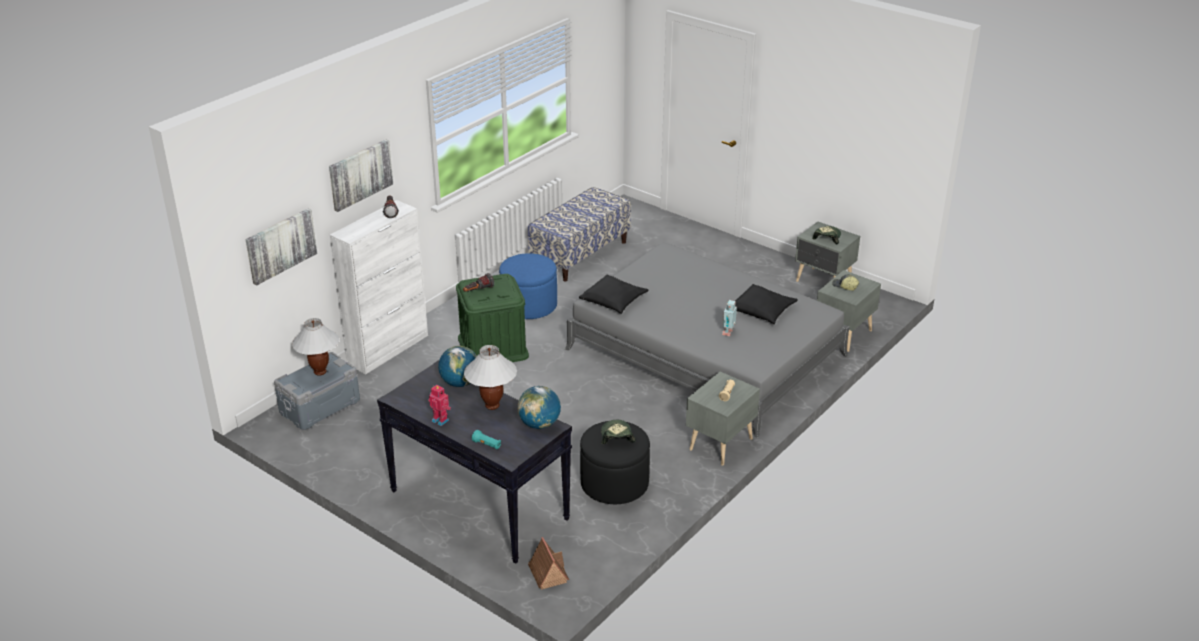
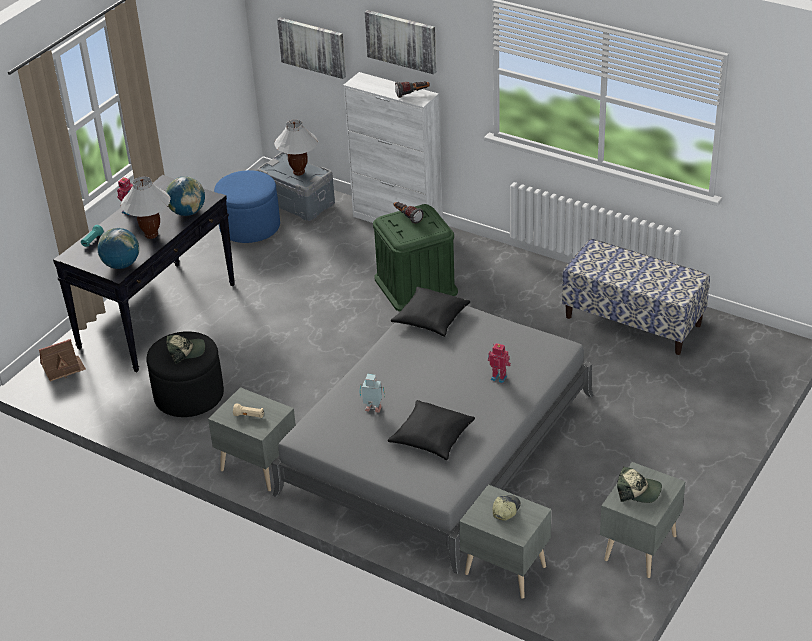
camera: 85 degrees right, 5 degrees up
blue ottoman [499,253,557,319] -> blue ottoman moved to [214,170,280,243]
none -> toy robot [488,343,511,383]

